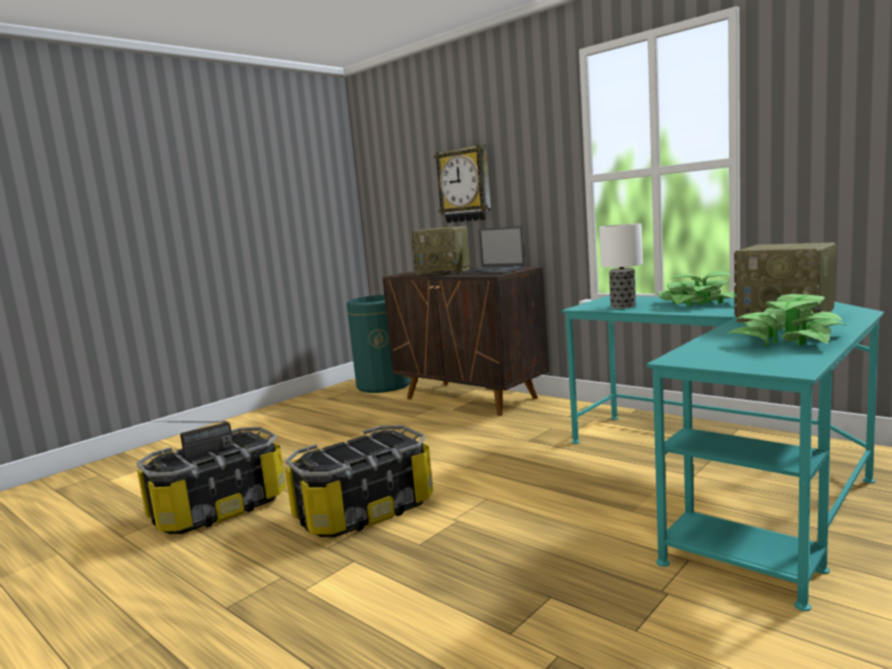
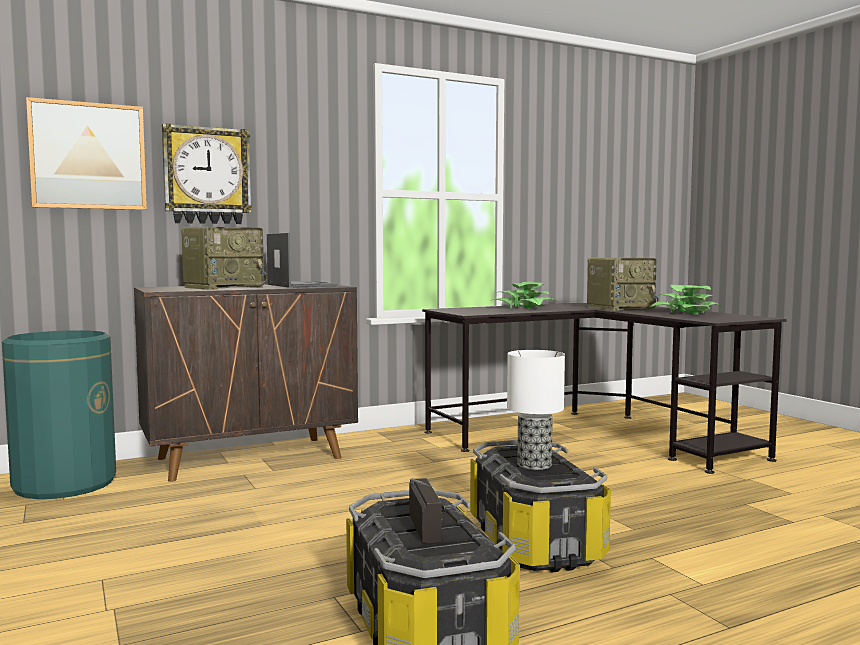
camera: 70 degrees left, 5 degrees down
laptop [459,226,526,274] -> laptop turned 90 degrees counterclockwise [267,233,337,288]
turquoise desk [562,296,884,611] -> black desk [422,303,786,474]
table lamp [599,223,643,309] -> table lamp moved to [507,350,565,470]
none -> picture [26,97,147,210]

